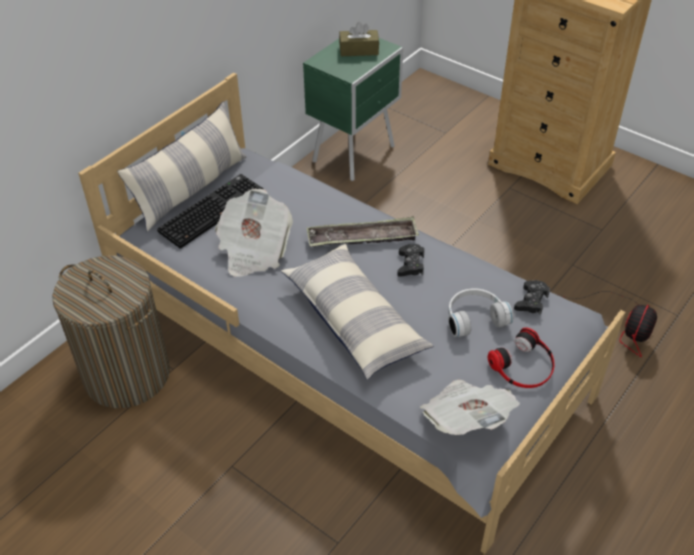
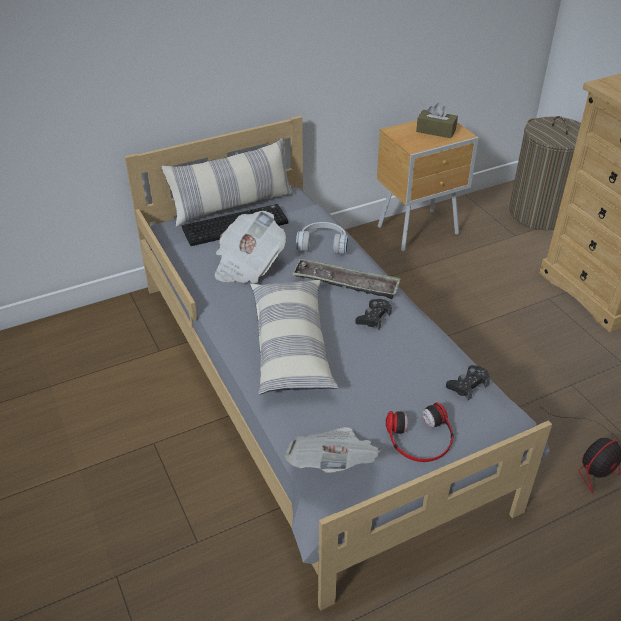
camera: 25 degrees right, 5 degrees down
laundry basket [52,256,170,408] -> laundry basket moved to [509,116,581,230]
green nightstand [303,38,403,181] -> brown nightstand [377,120,479,252]
white headphones [448,288,513,337] -> white headphones moved to [296,222,348,255]

